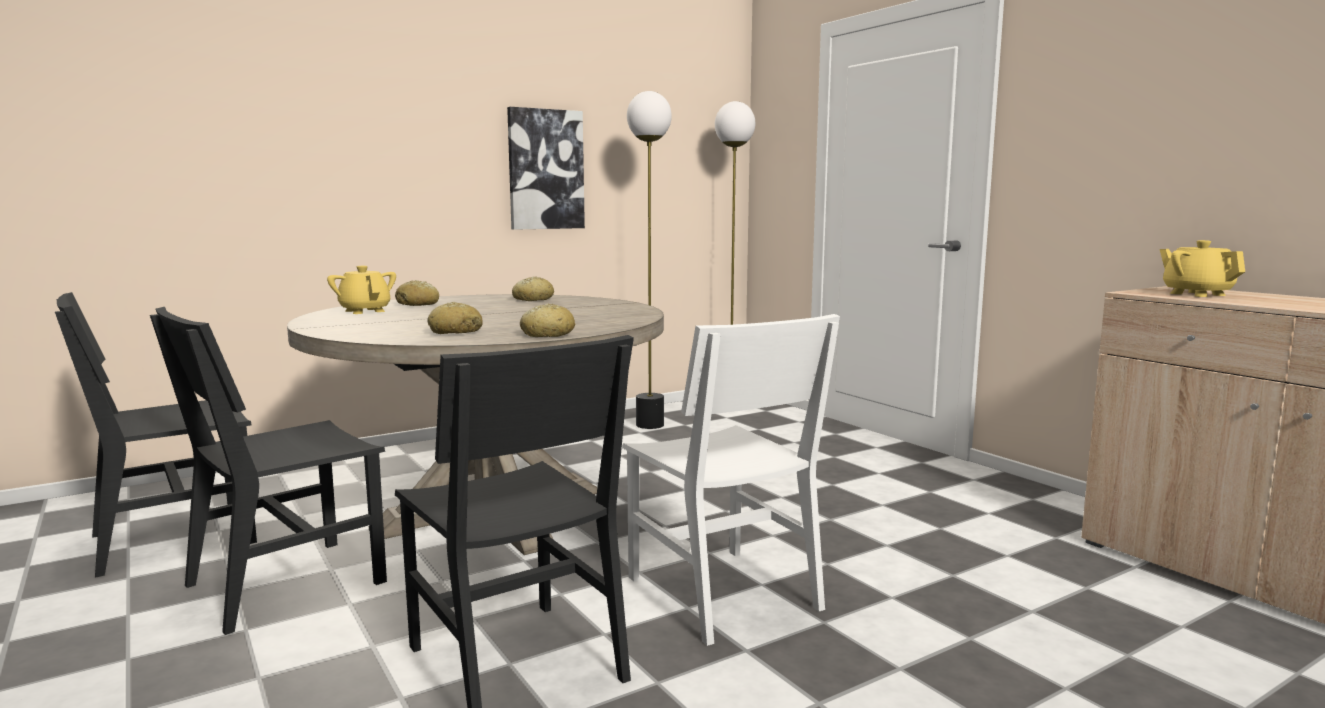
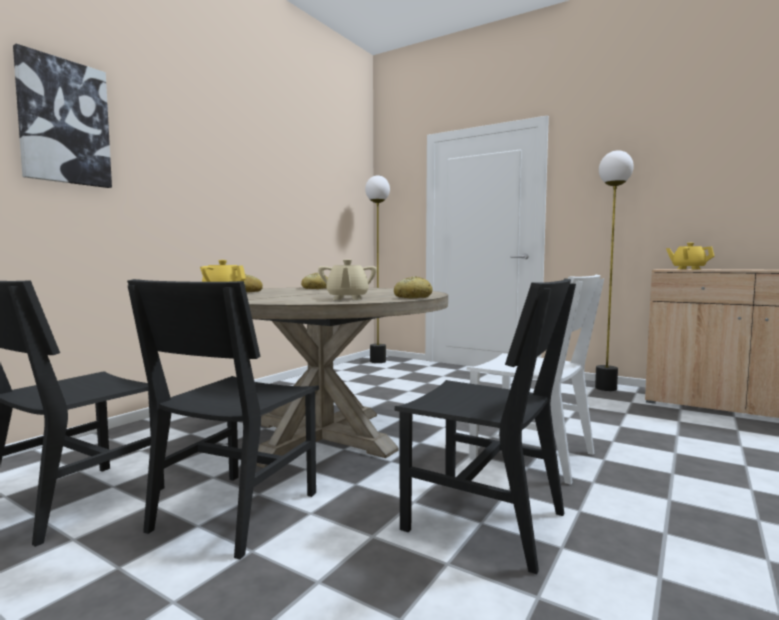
camera: 25 degrees left, 5 degrees down
bread [428,302,483,334] -> beige teapot [318,259,377,300]
picture [507,107,585,230] -> picture moved to [13,44,112,188]
floor lamp [627,91,672,429] -> floor lamp moved to [595,150,634,391]

